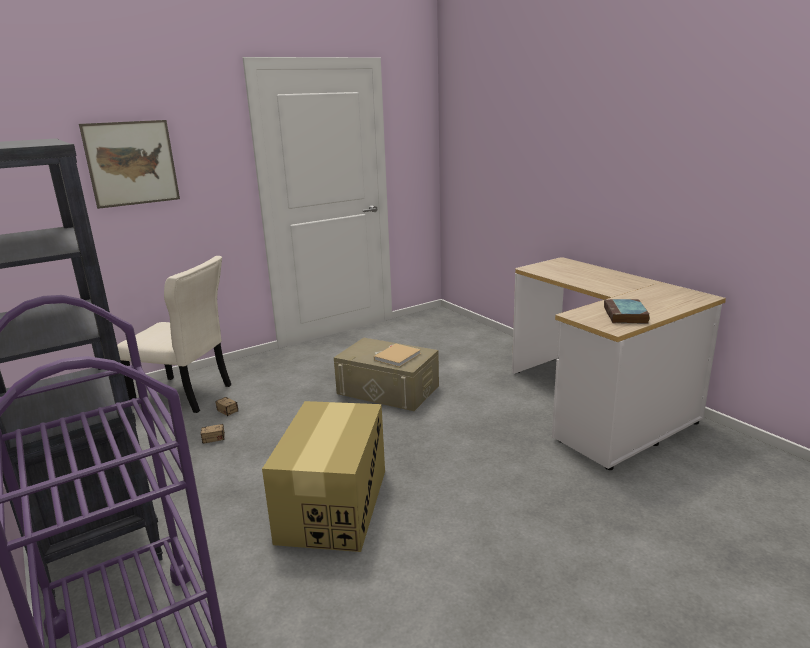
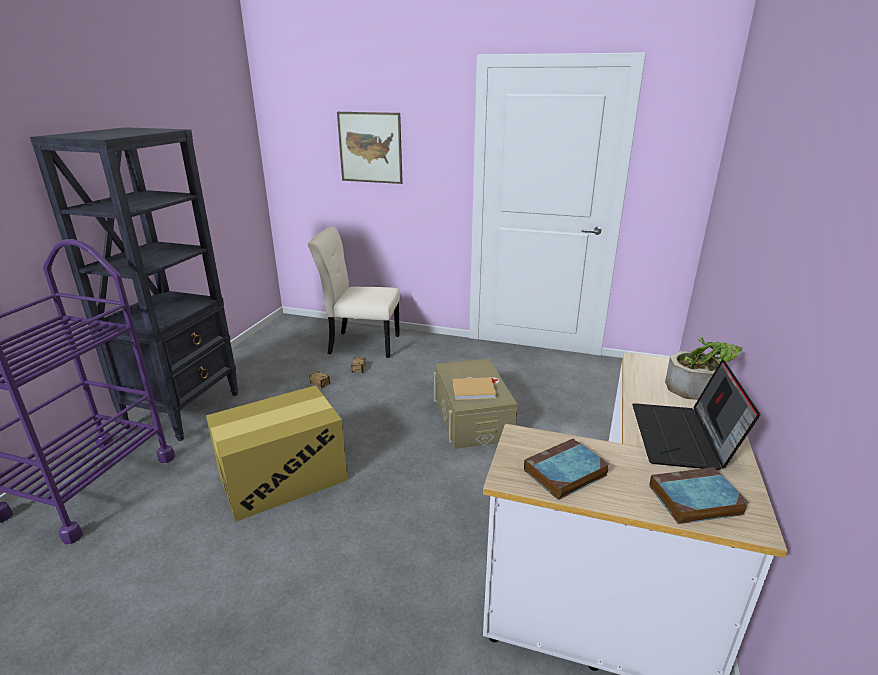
camera: 50 degrees right, 5 degrees up
beige chair [117,256,231,413] -> beige chair turned 120 degrees clockwise [308,227,400,358]
none -> laptop [632,359,760,470]
none -> book [649,467,749,524]
none -> potted plant [665,336,743,400]

